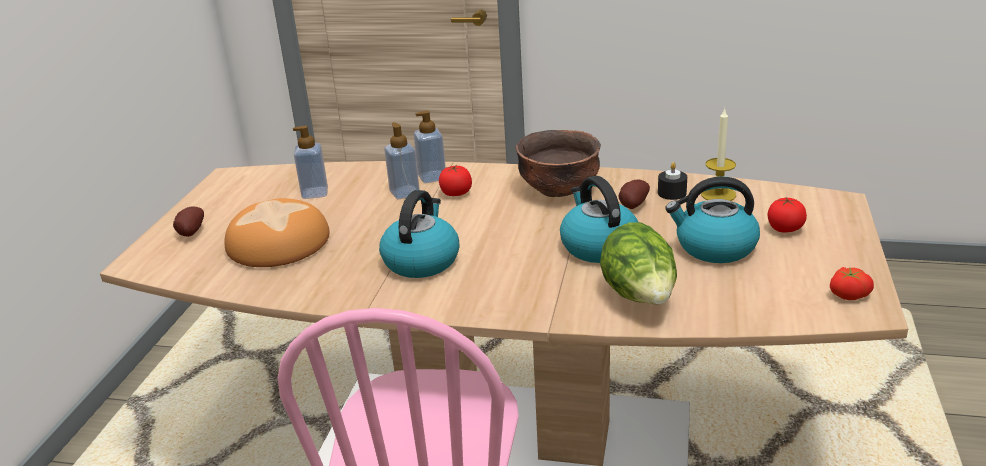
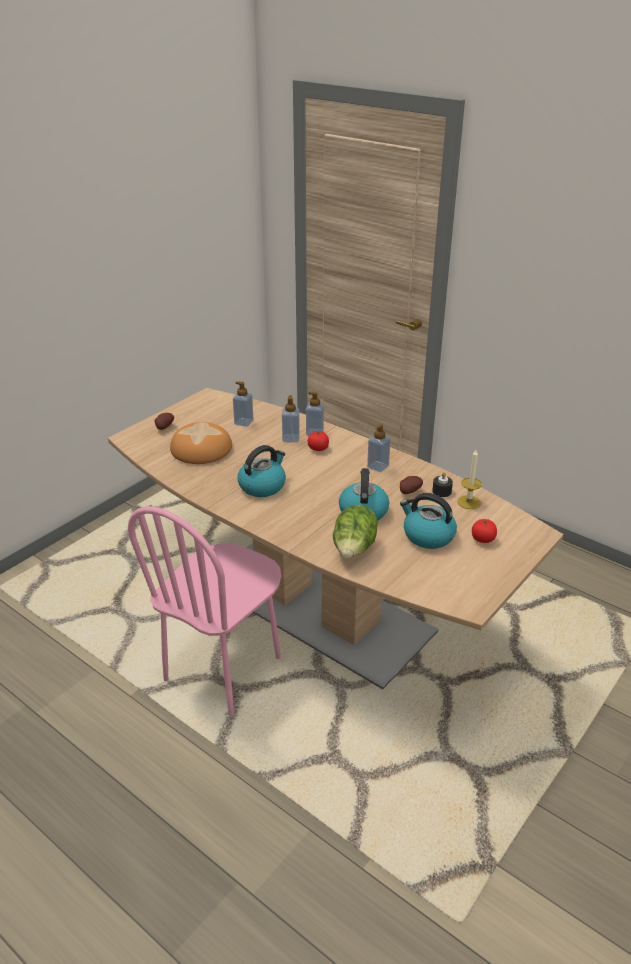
camera: 25 degrees right, 5 degrees up
brown bowl [515,130,601,197] -> soap dispenser [367,424,391,472]
tomato [830,267,874,300] -> none

